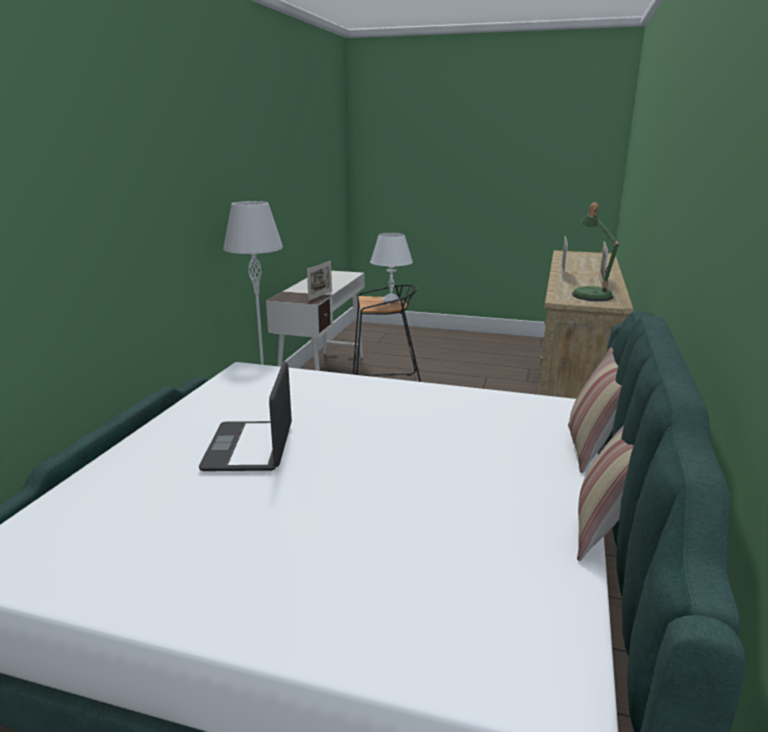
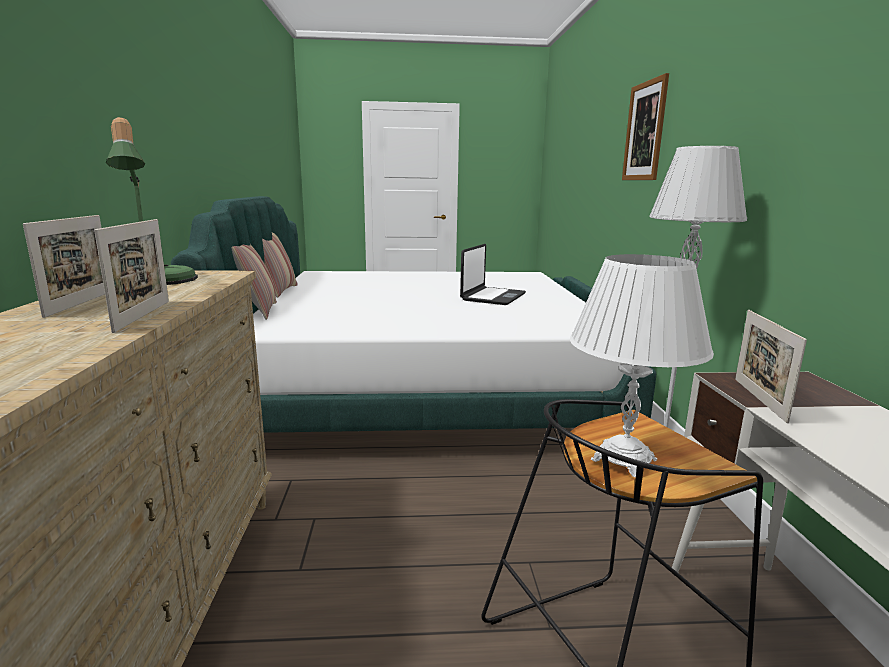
camera: 160 degrees right, 5 degrees down
laptop [199,361,292,471] -> laptop turned 45 degrees clockwise [460,244,526,305]
none -> picture [622,73,669,180]

